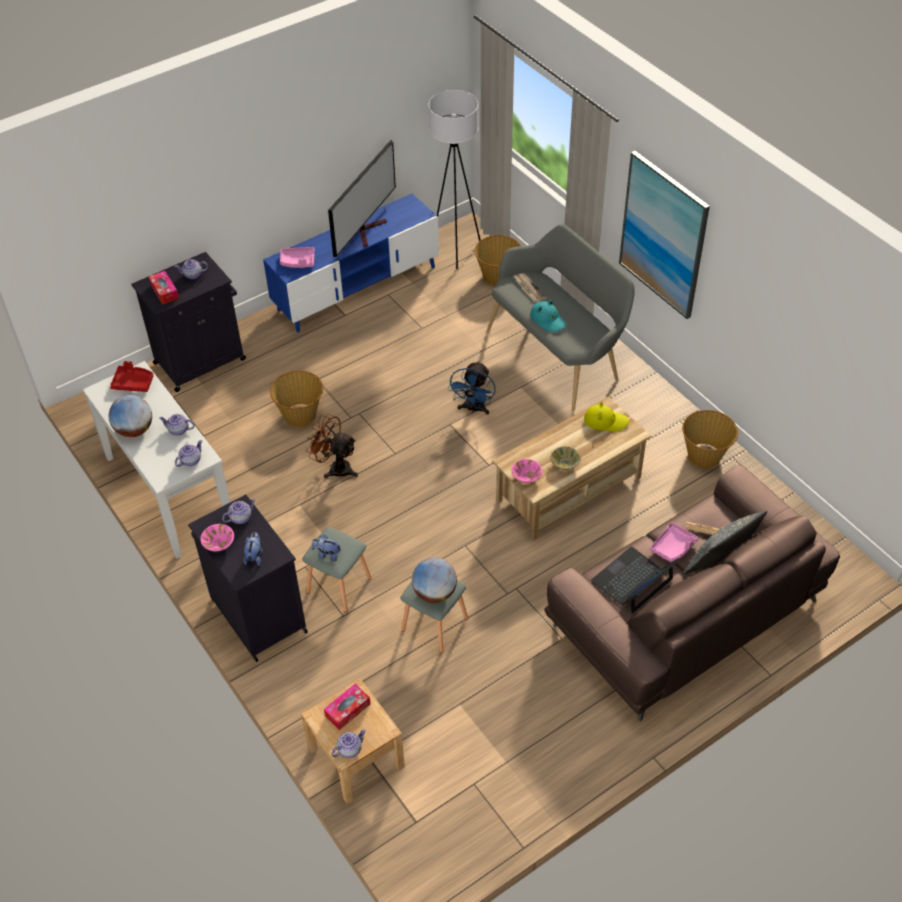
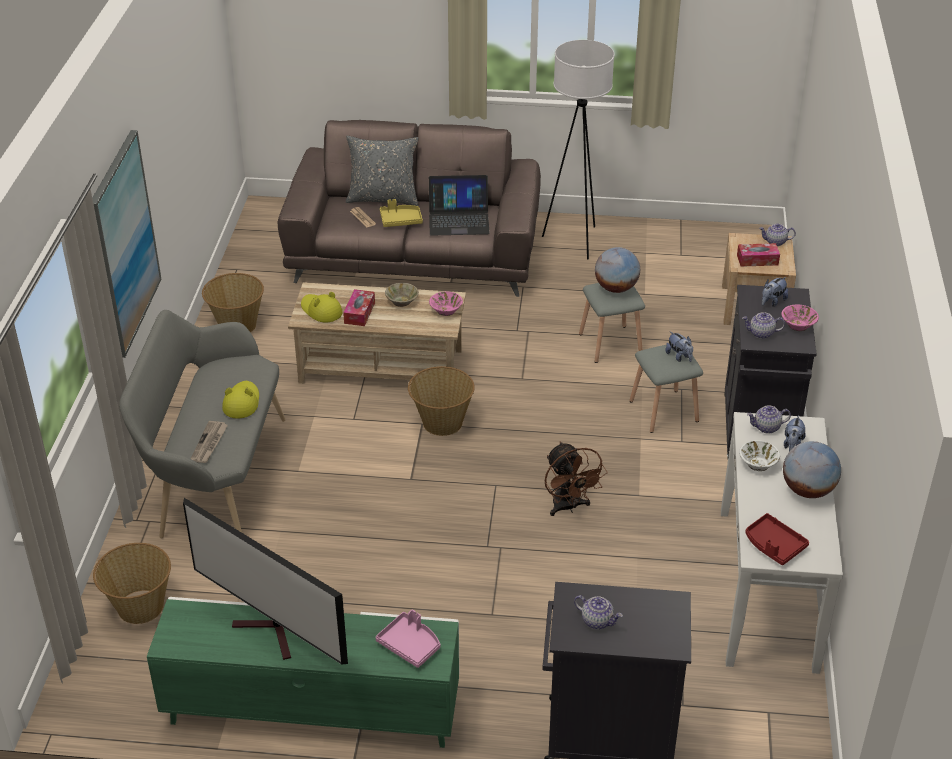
camera: 140 degrees left, 10 degrees down
tissue box [148,271,179,305] -> tissue box moved to [343,289,375,326]
teapot [159,414,195,436] -> white bowl [739,440,780,471]
blue tv stand [263,193,439,333] -> green tv stand [147,597,459,748]
basket [270,371,323,427] -> basket moved to [408,366,475,436]
television [328,140,396,257] -> television turned 120 degrees counterclockwise [183,498,348,664]
white floor lamp [428,90,480,269] -> white floor lamp moved to [542,40,614,259]
blue fan [448,361,496,415] -> none
turquoise hat [530,300,566,332] -> yellow hat [222,381,259,418]
pink tray [650,522,698,562] -> yellow tray [380,199,423,227]
none -> plush toy [784,415,806,451]

